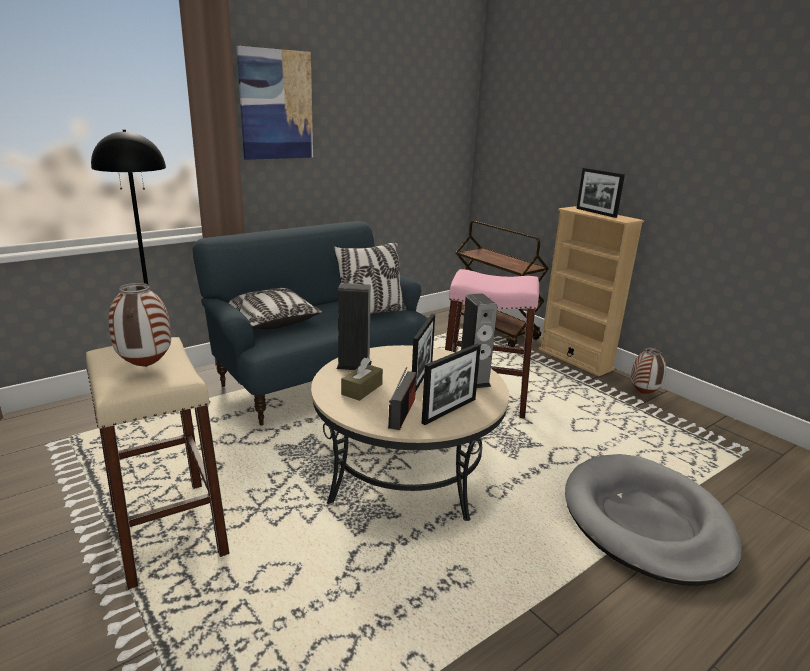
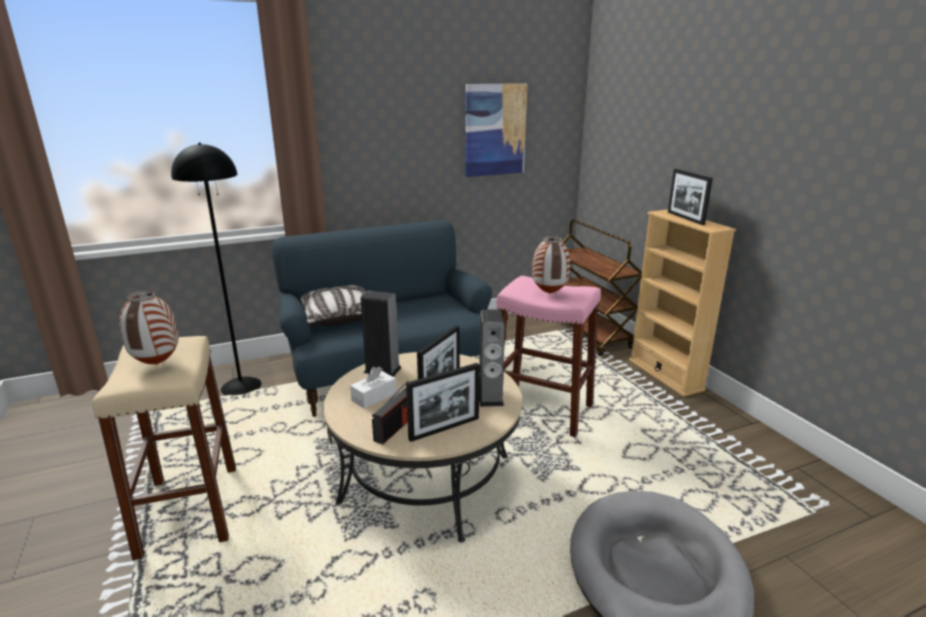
camera: 15 degrees right, 0 degrees up
picture [236,46,313,160] -> picture moved to [466,83,527,177]
pillow [333,242,406,314] -> none
brown tissue box [341,358,383,401] -> white tissue box [350,367,396,409]
vase [631,348,666,394] -> vase moved to [532,236,570,294]

